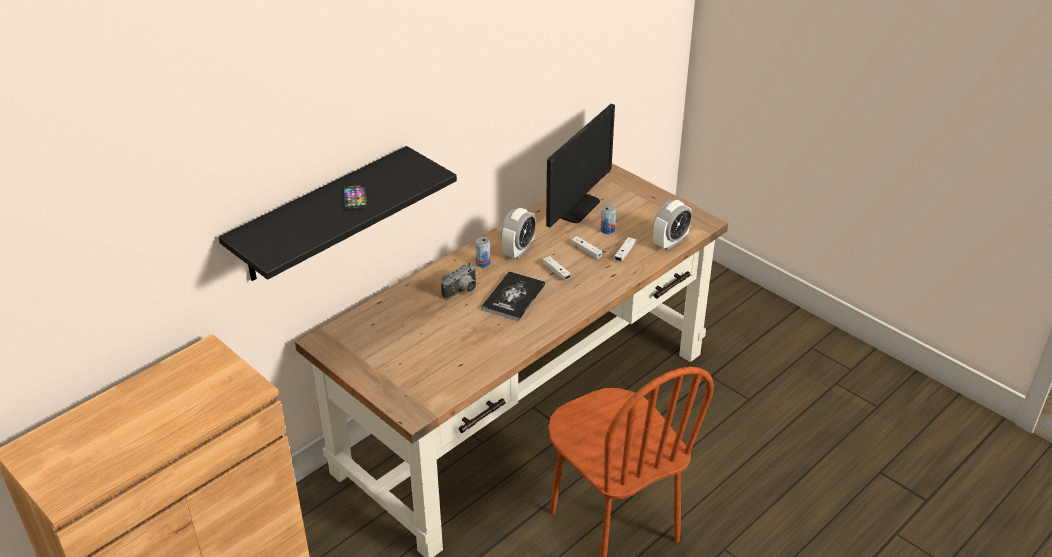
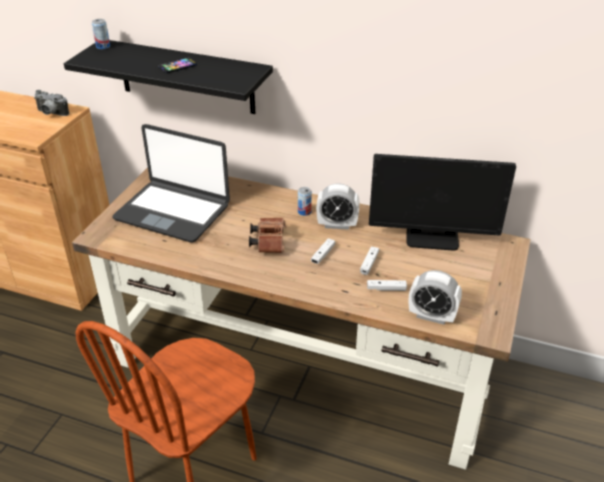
camera: 65 degrees right, 0 degrees up
camera [441,263,476,299] -> camera moved to [34,90,69,116]
book [481,271,545,321] -> brown binoculars [249,218,286,253]
can [601,205,616,234] -> can moved to [92,19,110,49]
none -> laptop [112,124,230,243]

